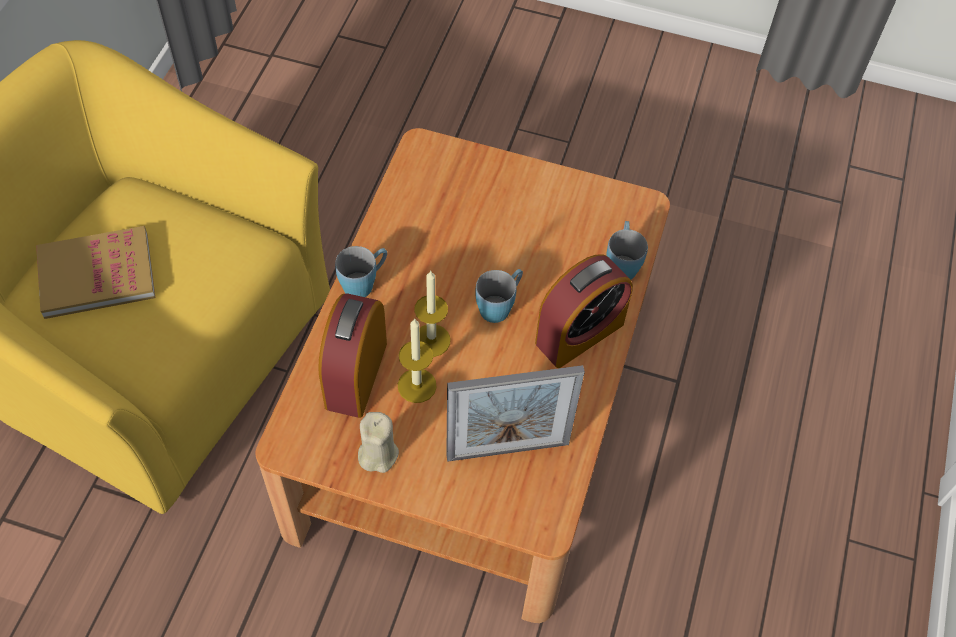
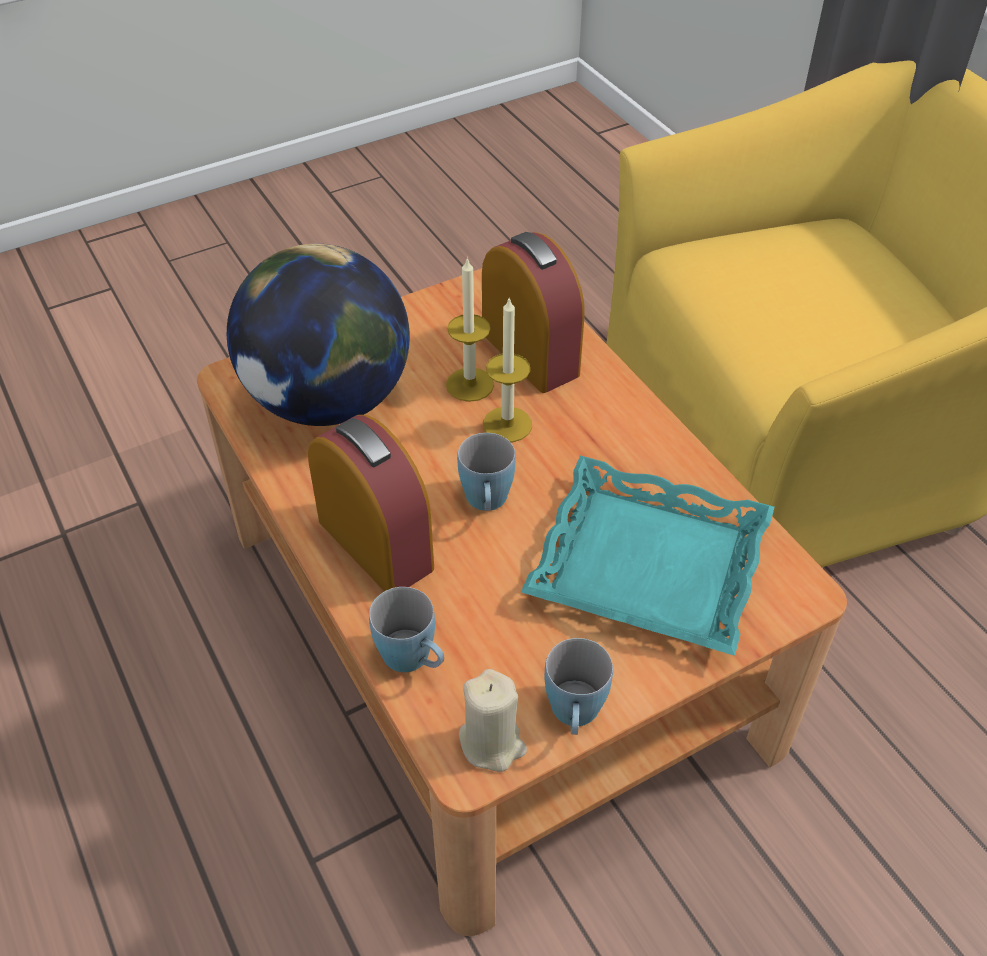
camera: 135 degrees right, 10 degrees down
book [36,226,155,319] -> none
blue mug [335,246,387,297] -> blue mug moved to [545,638,613,735]
beige candle [358,412,399,473] -> beige candle moved to [459,669,527,772]
picture frame [446,365,585,462] -> globe [227,244,410,426]
alarm clock [535,254,633,368] -> alarm clock turned 135 degrees clockwise [308,415,434,591]
none -> turquoise tray [521,456,775,656]

